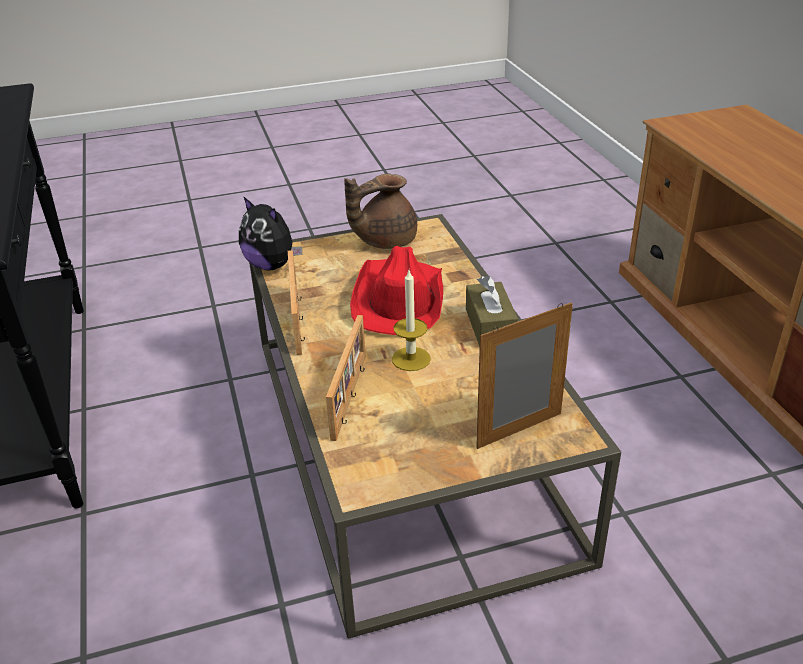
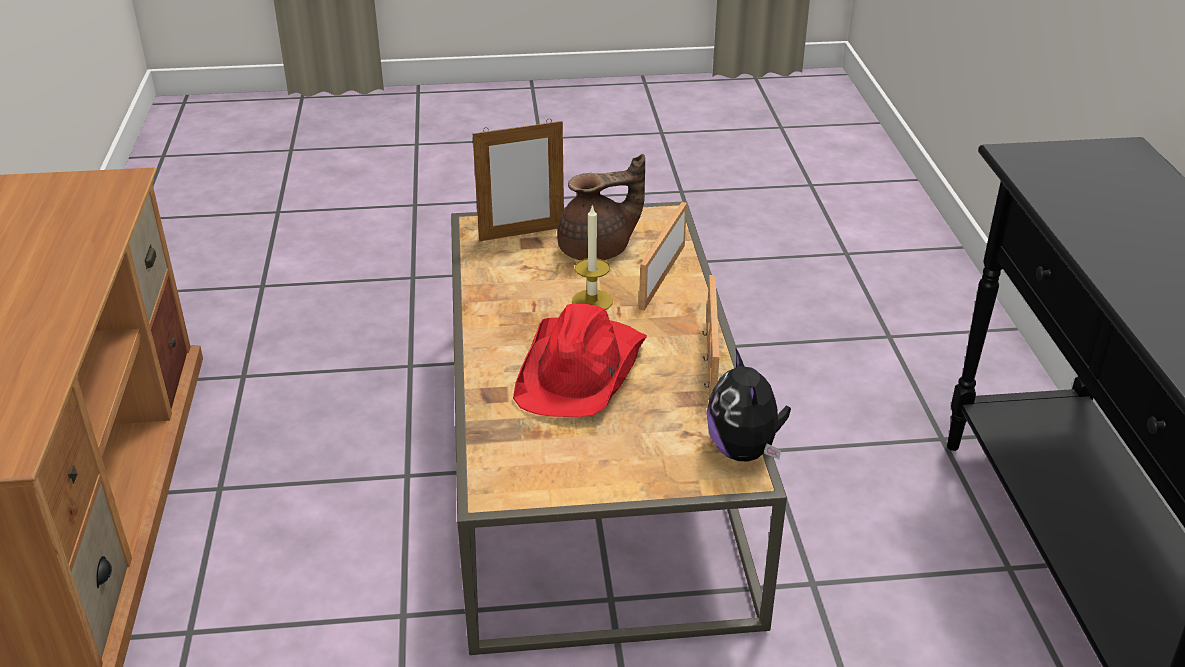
camera: 170 degrees left, 0 degrees up
plush toy [239,196,302,271] -> plush toy turned 150 degrees counterclockwise [706,349,791,462]
brown teapot [344,174,417,249] -> brown teapot moved to [557,154,645,260]
brown tissue box [466,275,518,347] -> none

